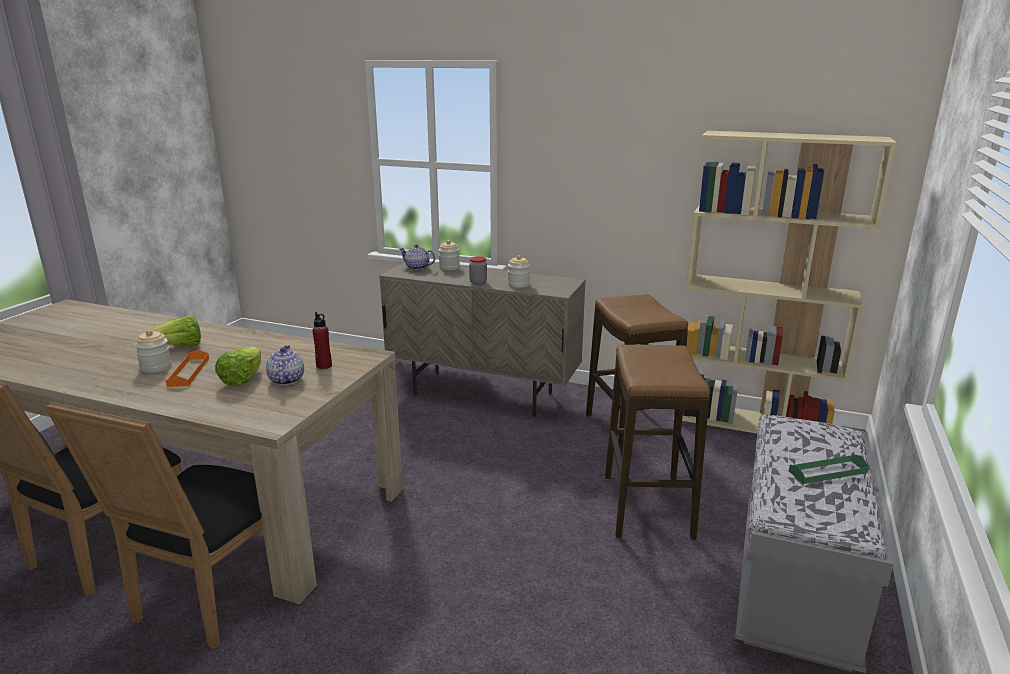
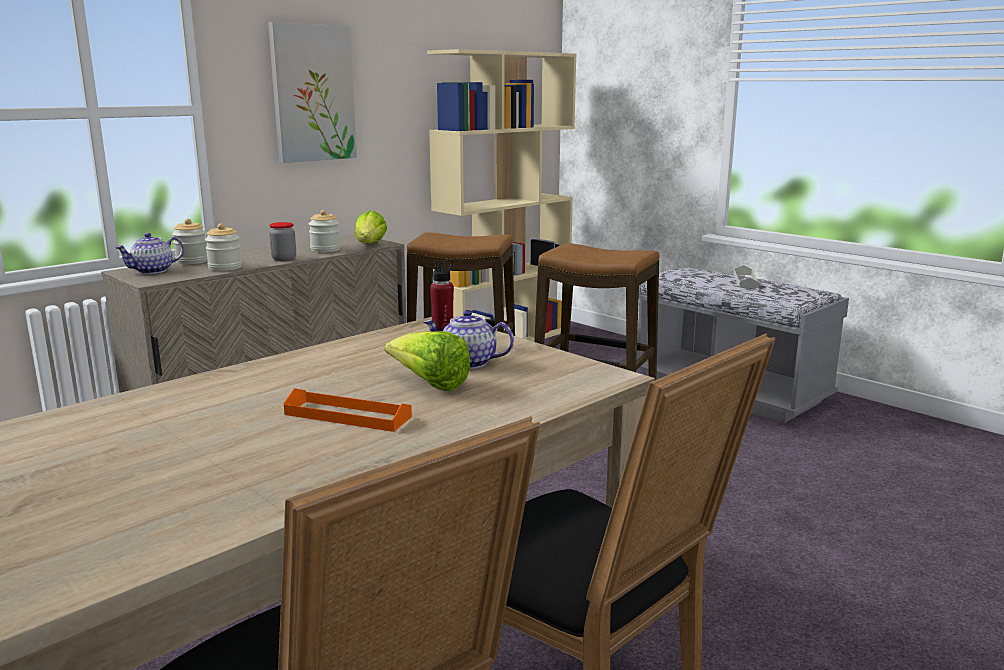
camera: 65 degrees left, 5 degrees down
jar [135,330,172,373] -> jar moved to [205,223,242,271]
lettuce [151,316,201,346] -> lettuce moved to [355,211,387,243]
green tray [789,454,869,484] -> grey tray [734,265,759,288]
none -> picture [268,22,357,163]

